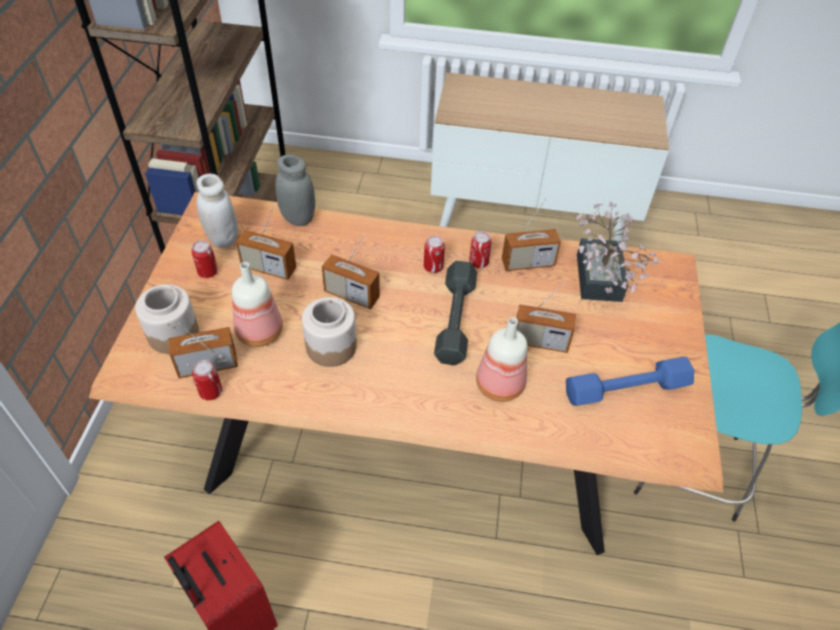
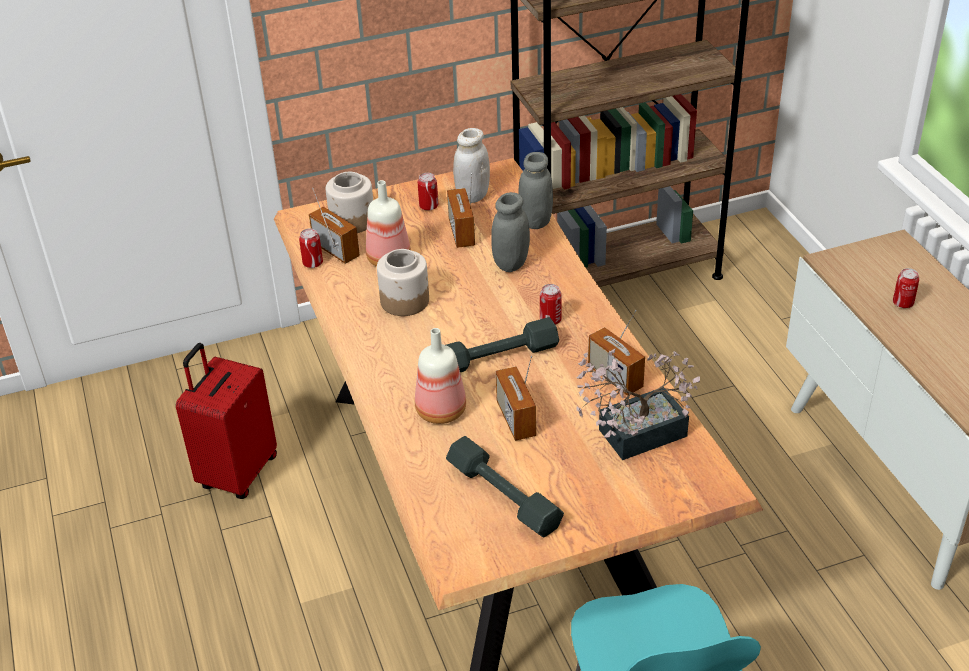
camera: 65 degrees right, 10 degrees down
radio [322,234,380,309] -> none
can [469,231,492,268] -> can moved to [893,268,919,308]
blue dumbbell [566,357,694,406] -> grey dumbbell [446,436,564,537]
none -> grey jar [491,192,530,272]

